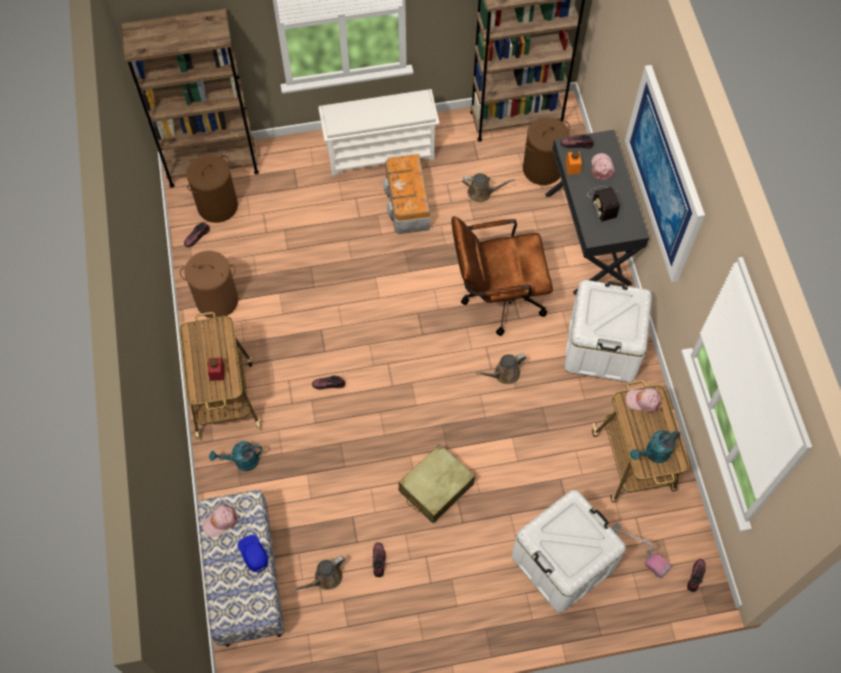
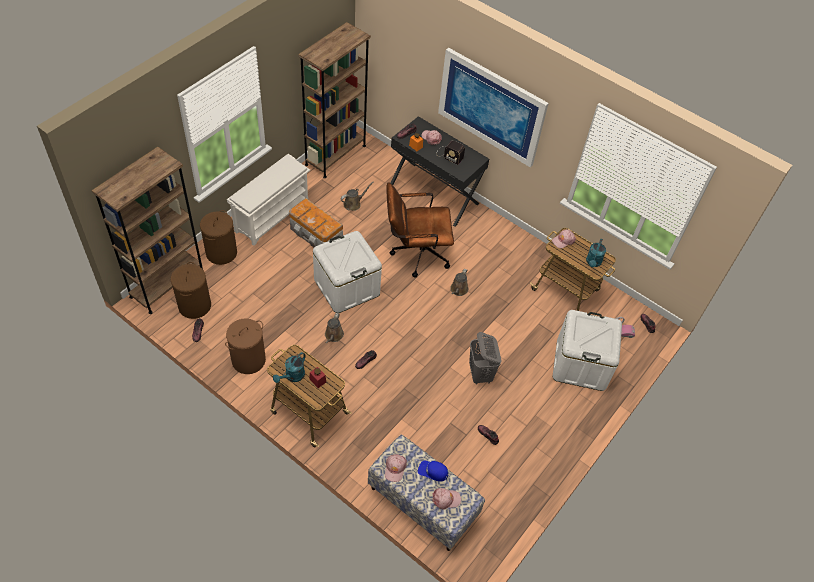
camera: 45 degrees left, 10 degrees down
turquoise watering can [209,441,262,471] -> turquoise watering can moved to [273,352,306,383]
brown watering can [292,556,345,592] -> brown watering can moved to [325,313,344,343]
beige suitcase [398,444,475,523] -> grey laundry basket [469,332,502,385]
brown office chair [451,216,553,336] -> brown office chair turned 45 degrees clockwise [386,182,454,277]
brown laundry basket [523,117,570,185] -> brown laundry basket moved to [200,210,237,265]
white storage box [564,280,652,382] -> white storage box moved to [313,231,382,313]
none -> pink cap [432,488,461,510]

